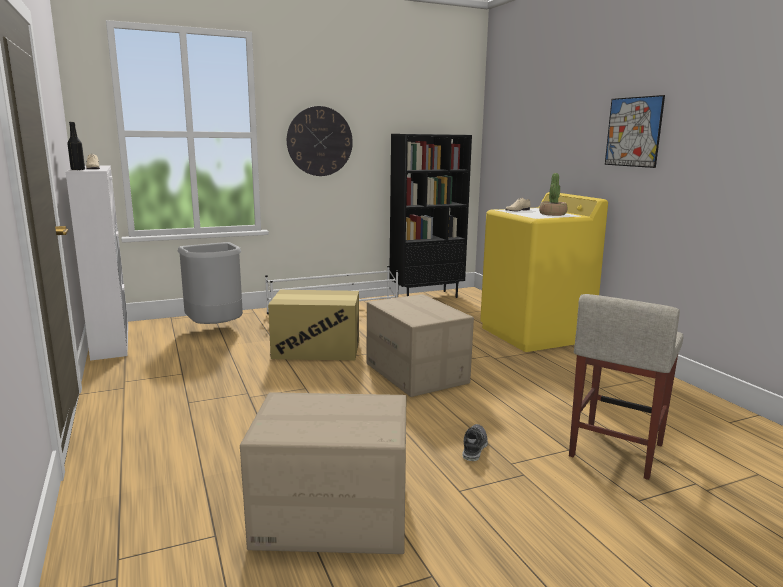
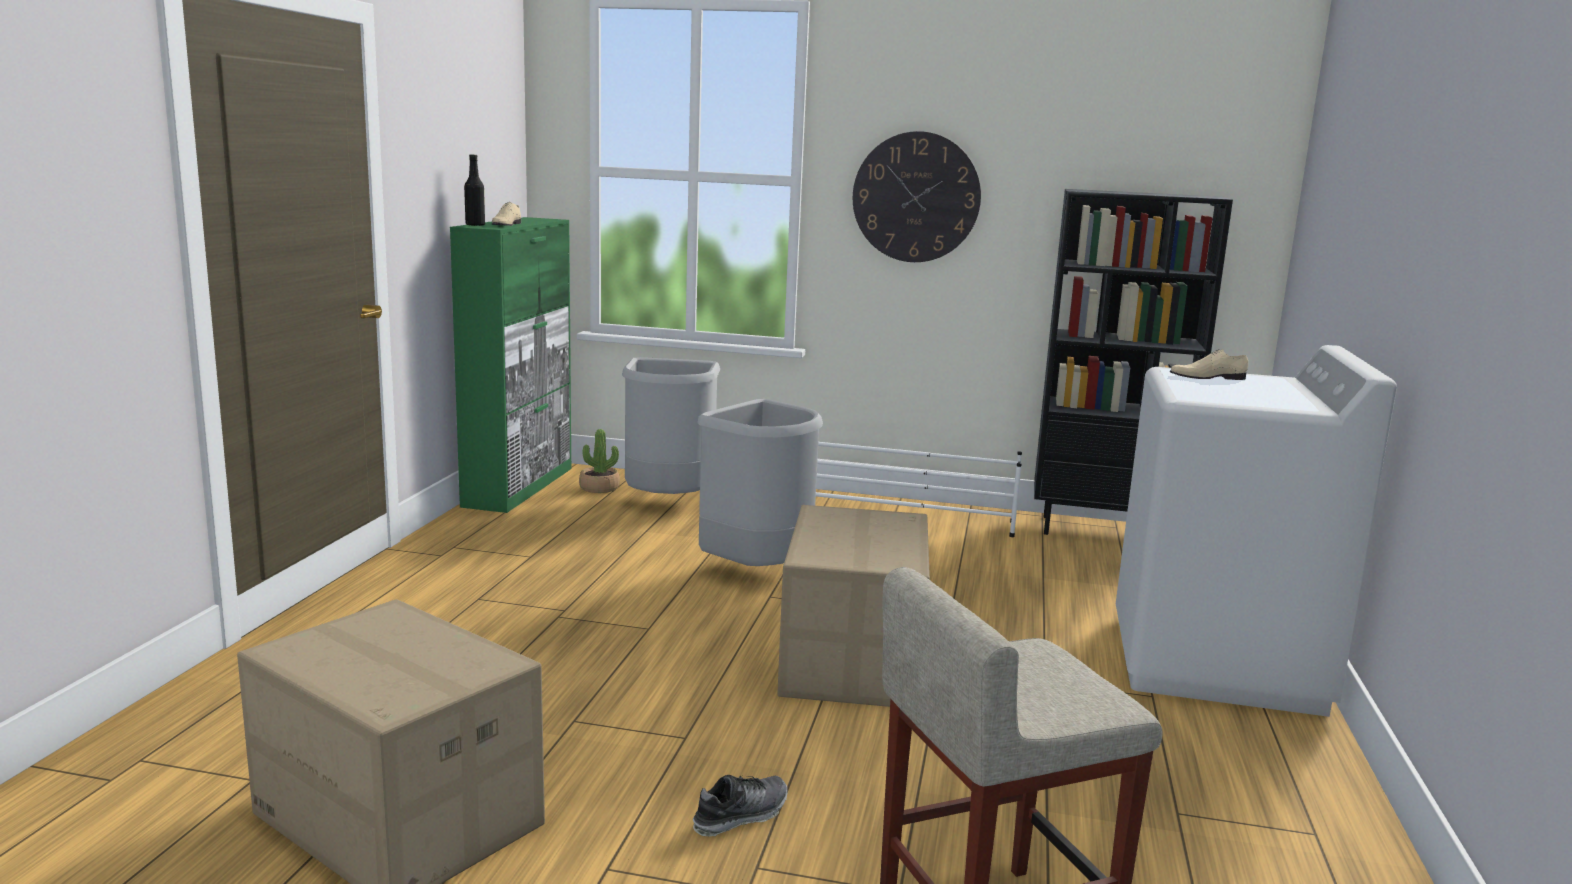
camera: 35 degrees right, 0 degrees up
white cabinet [66,166,128,361] -> green cabinet [450,217,571,513]
cardboard box [268,290,359,360] -> grey trash can [697,399,823,566]
yellow washing machine [480,192,608,352] -> white washing machine [1116,345,1397,717]
potted plant [539,173,567,216] -> potted plant moved to [579,429,620,493]
picture [605,95,665,168] -> none

